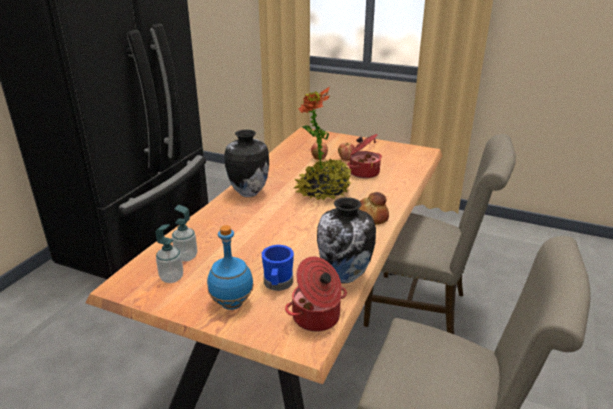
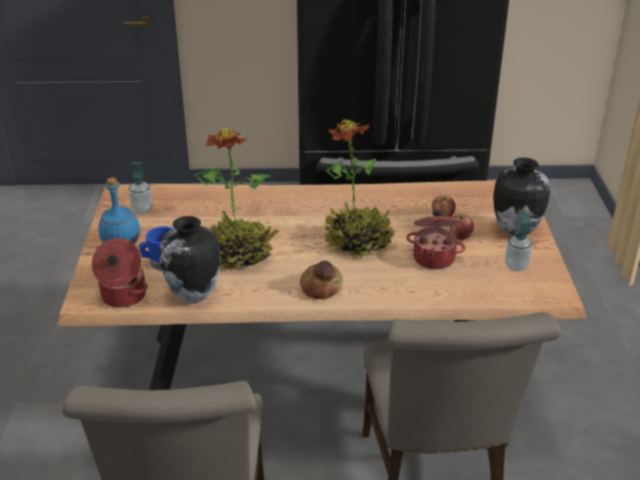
camera: 65 degrees right, 5 degrees up
soap dispenser [172,205,197,262] -> soap dispenser moved to [505,213,532,272]
vase [224,130,269,197] -> vase moved to [493,158,550,237]
none -> potted plant [194,127,279,271]

